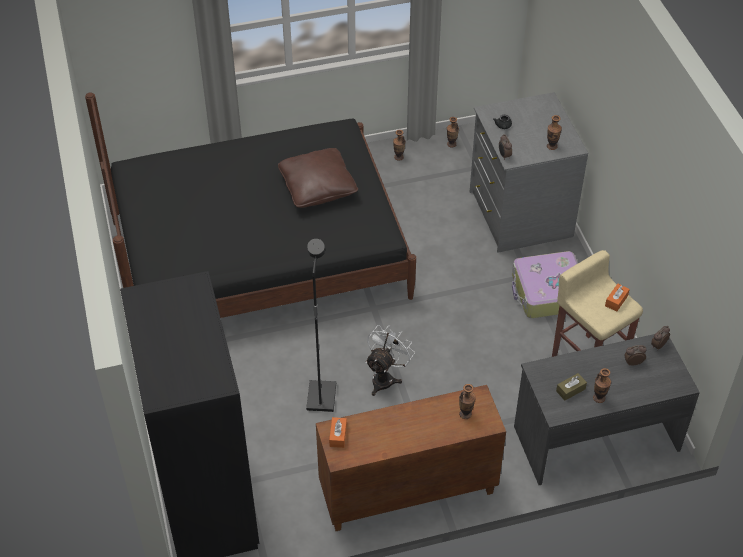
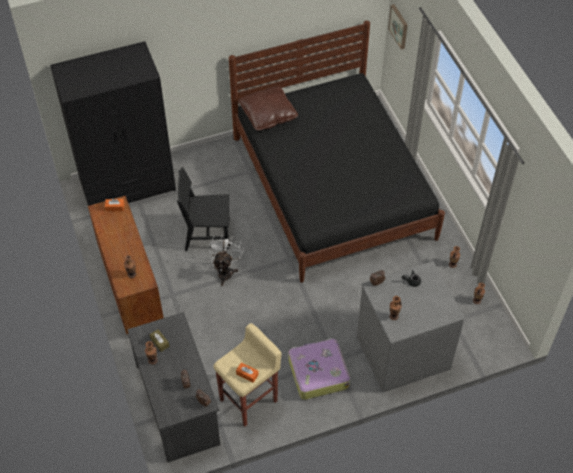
camera: 85 degrees right, 5 degrees up
brown pillow [278,148,358,208] -> brown pillow moved to [238,86,298,131]
black floor lamp [306,239,336,412] -> black chair [177,167,230,251]
white fan [365,325,415,396] -> white fan turned 105 degrees counterclockwise [208,234,244,286]
none -> picture [388,4,408,49]

